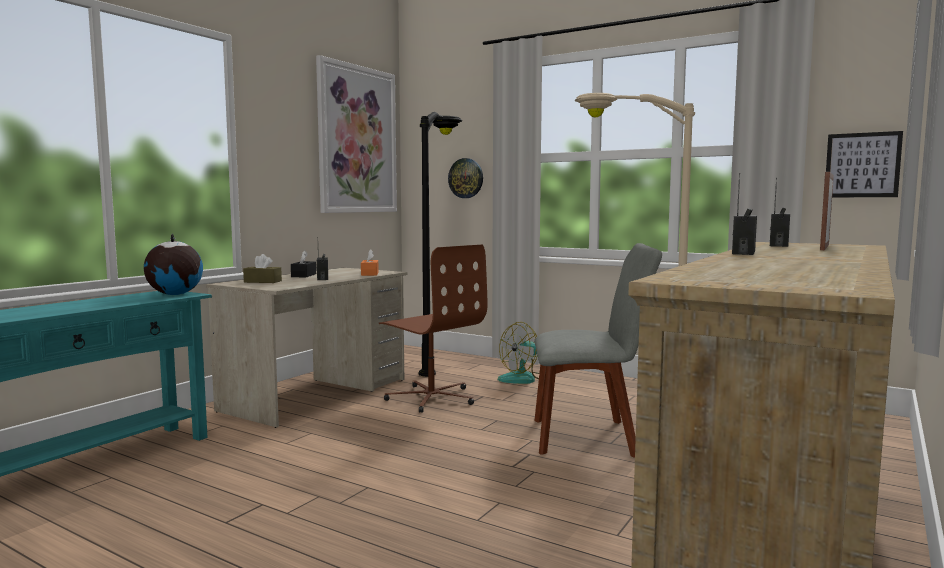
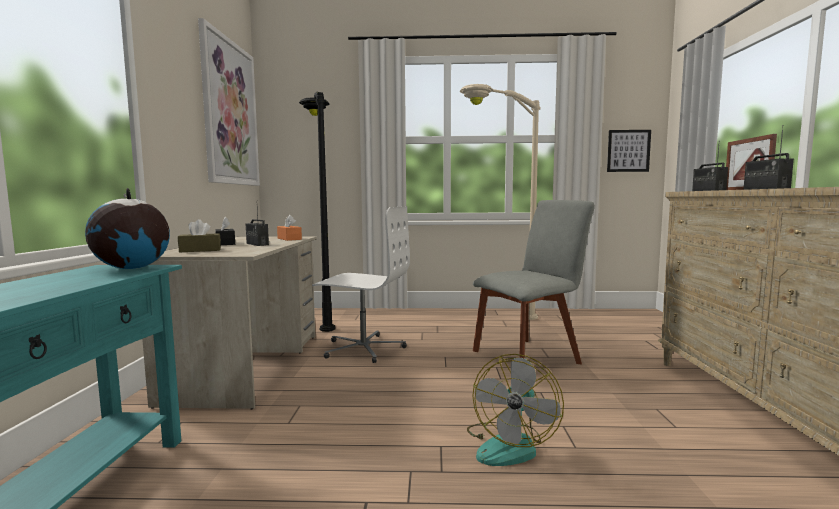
camera: 30 degrees left, 0 degrees up
brown office chair [379,244,487,413] -> white office chair [312,206,410,363]
wall clock [448,158,483,198] -> none
fan [498,322,539,384] -> fan moved to [467,354,564,466]

